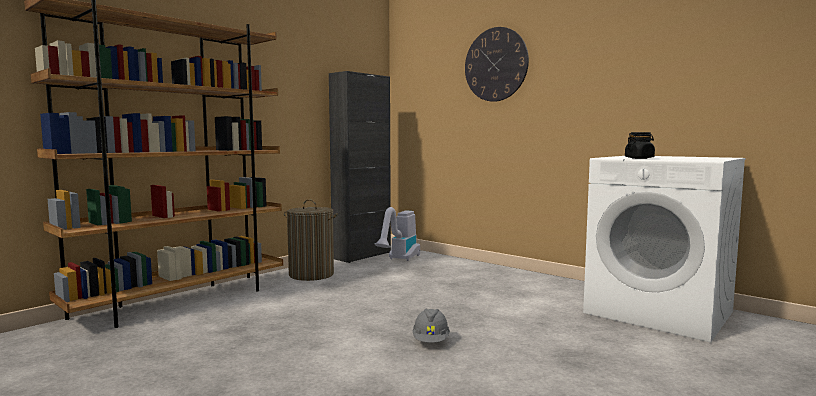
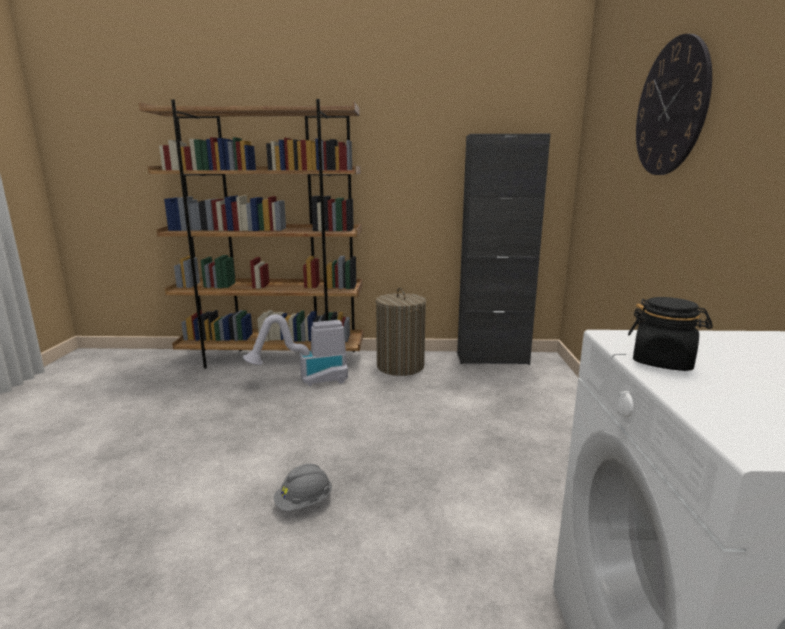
camera: 50 degrees right, 10 degrees up
vacuum cleaner [374,207,420,261] -> vacuum cleaner moved to [243,314,348,386]

